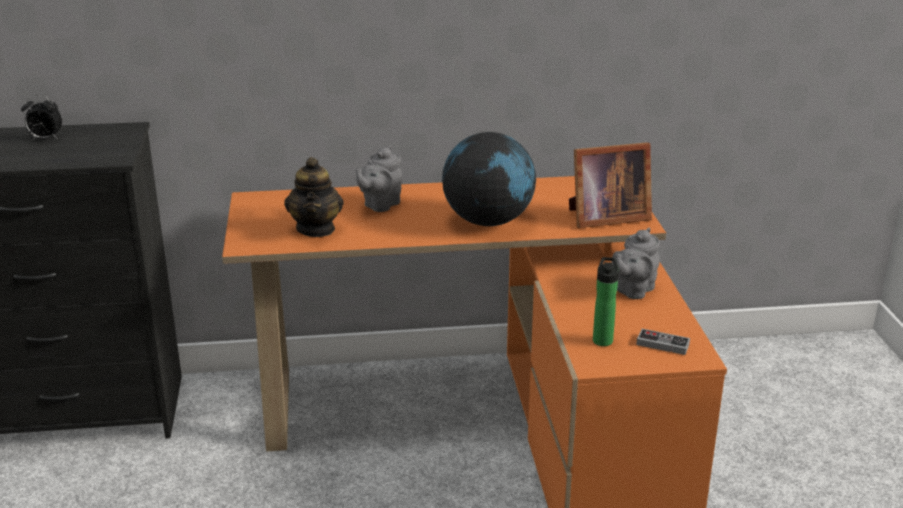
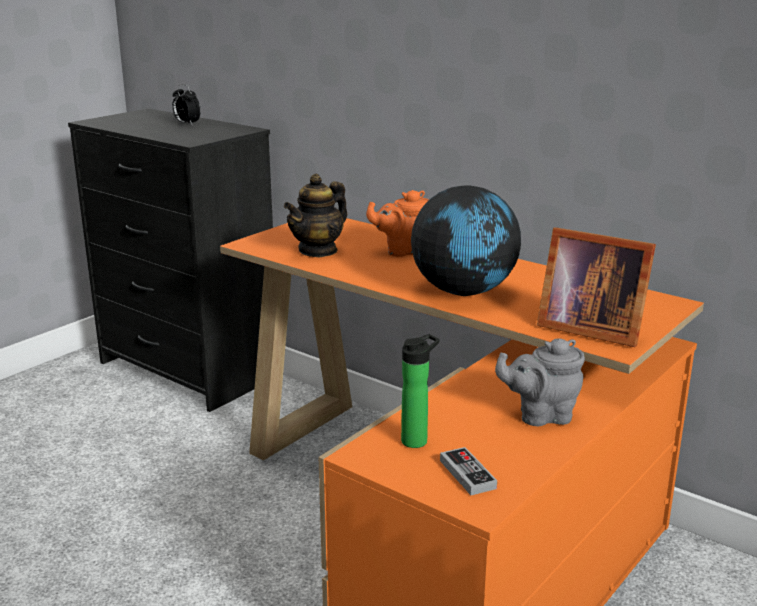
camera: 45 degrees right, 5 degrees down
grey teapot [355,146,402,212] -> orange teapot [366,190,429,257]

